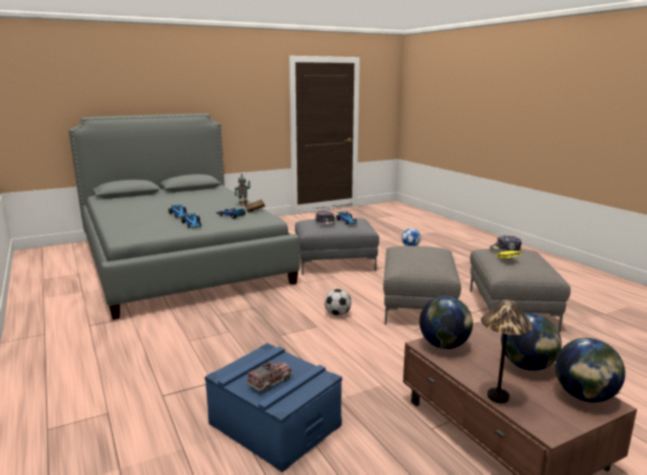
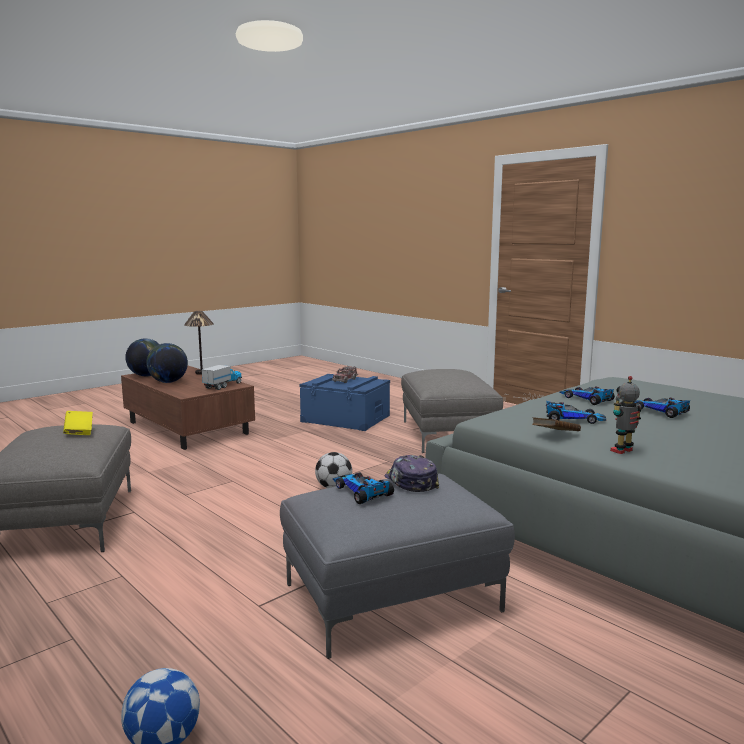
camera: 165 degrees right, 5 degrees down
grey ottoman [383,246,461,325] -> grey ottoman moved to [401,369,503,453]
globe [419,296,473,349] -> toy truck [202,365,242,390]
cap [490,235,522,251] -> none

